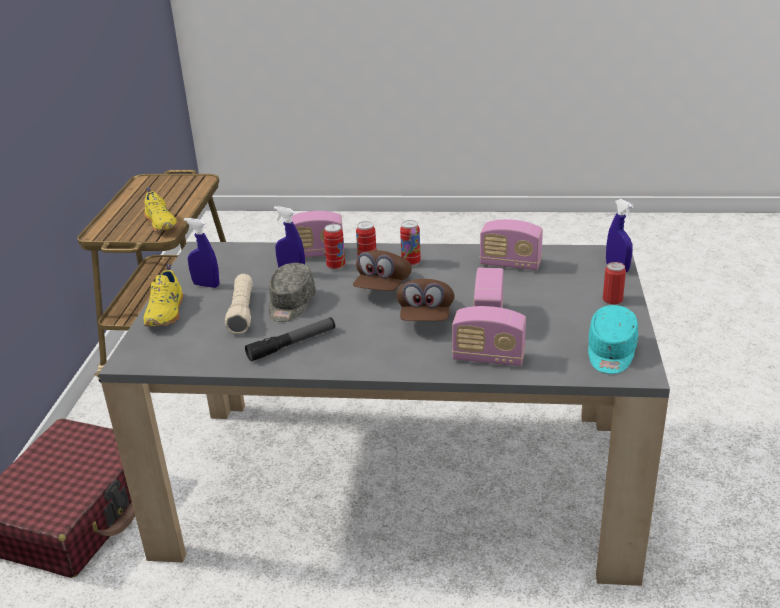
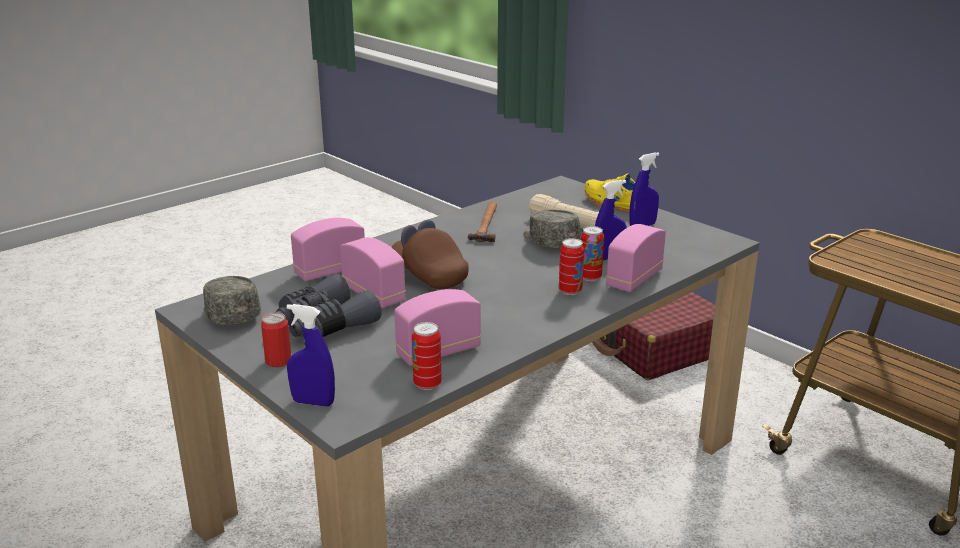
camera: 130 degrees right, 5 degrees down
yellow shoe [145,188,178,232] -> none
flashlight [245,317,335,361] -> hammer [468,202,497,242]
brown cap [353,250,412,291] -> none
can [400,220,421,266] -> can moved to [412,322,442,390]
turquoise cap [588,305,638,374] -> grey cap [203,276,261,325]
none -> grey binoculars [274,274,382,337]

